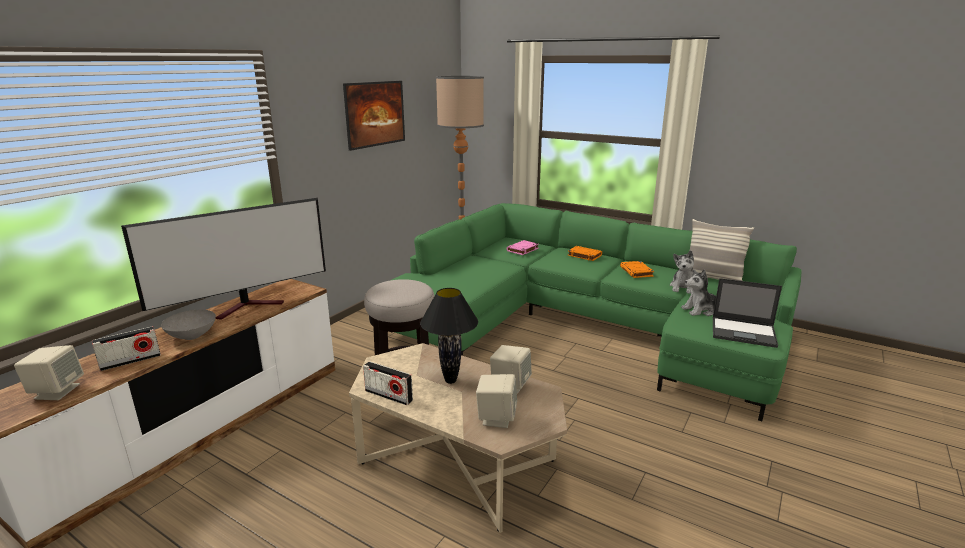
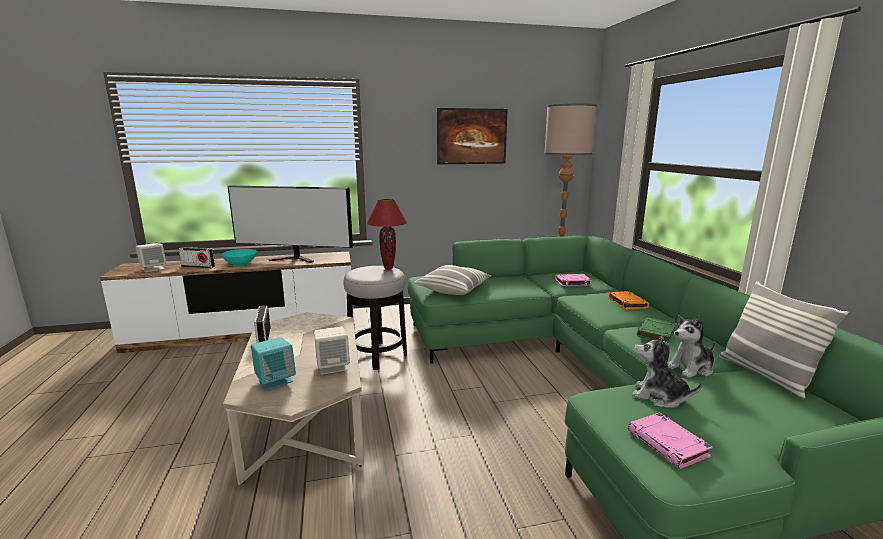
camera: 45 degrees right, 5 degrees down
grey bowl [161,310,216,340] -> turquoise bowl [221,249,257,266]
black table lamp [420,288,478,384] -> none
beige speaker [476,374,517,428] -> turquoise speaker [251,337,296,390]
orange book [620,261,654,278] -> green book [637,317,676,343]
laptop [713,278,782,348] -> pink book [628,413,713,469]
none -> red table lamp [367,199,407,270]
none -> pillow [414,265,492,295]

